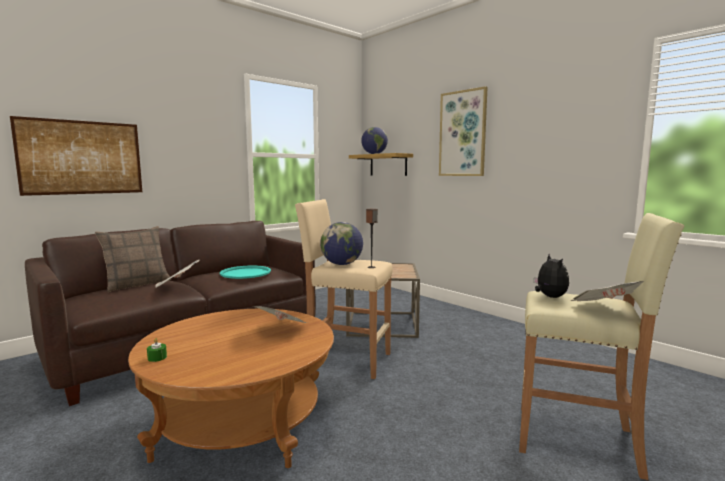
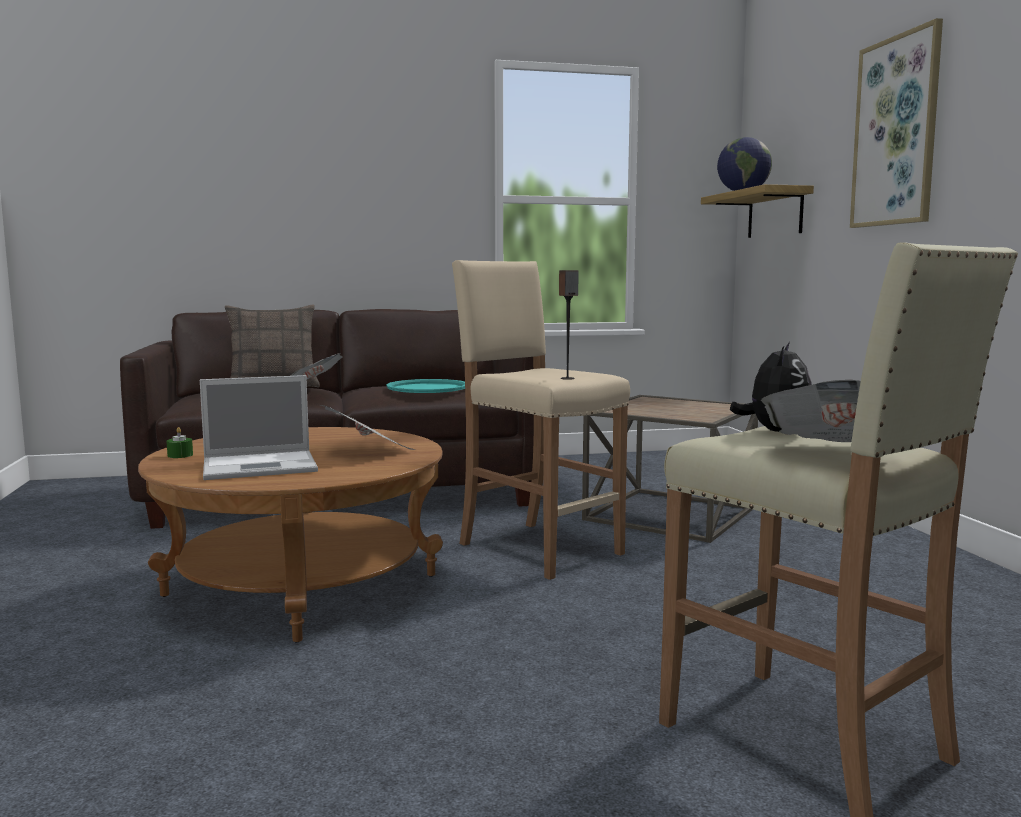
camera: 30 degrees right, 0 degrees up
picture [10,116,142,196] -> none
globe [320,222,363,265] -> none
none -> laptop [200,375,318,480]

